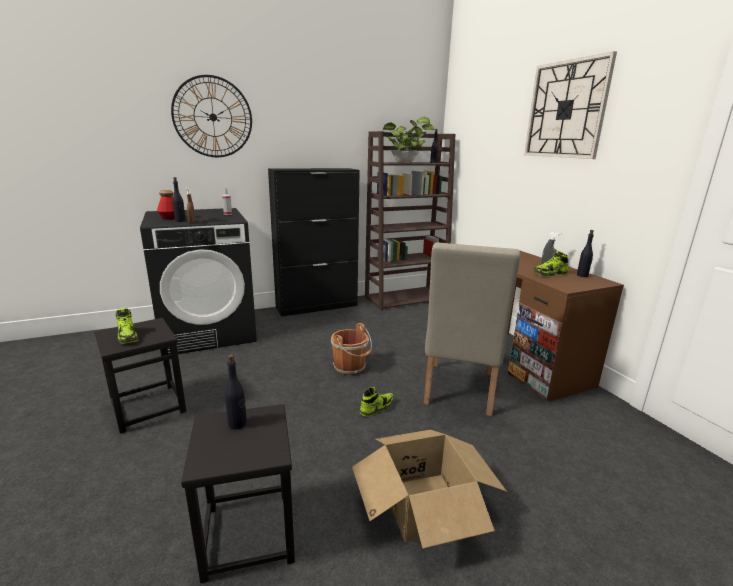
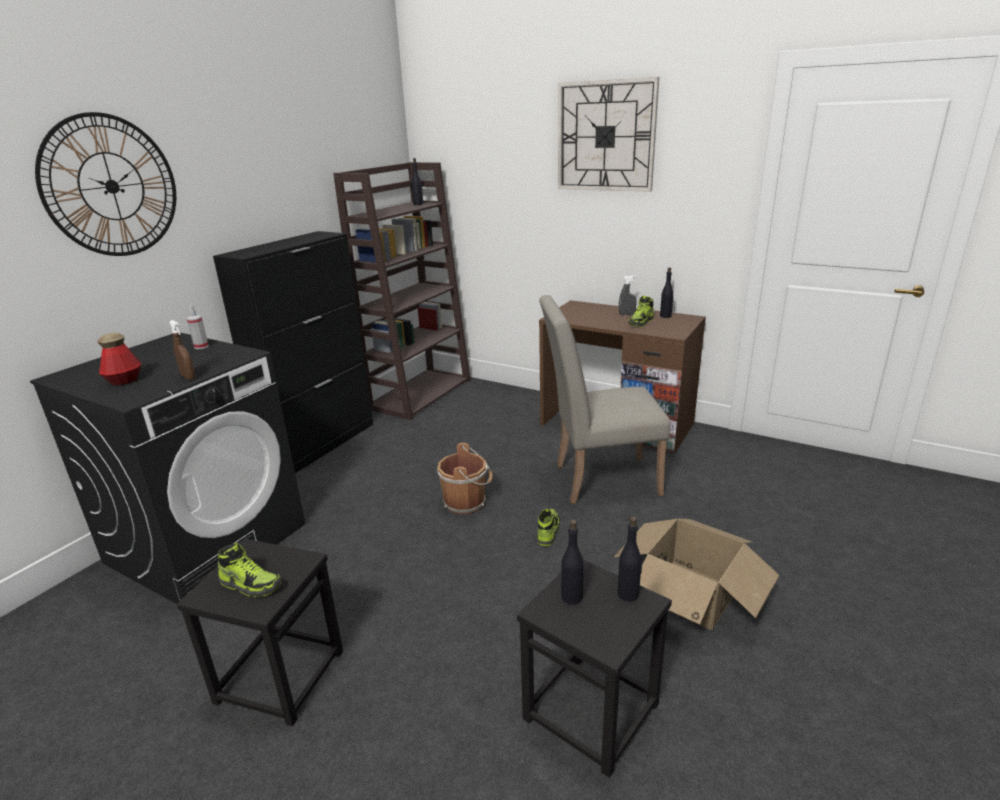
camera: 35 degrees left, 5 degrees up
black bottle [172,177,186,222] -> black bottle moved to [618,516,642,601]
potted plant [382,117,435,163] -> none
beige chair [423,242,520,416] -> beige chair turned 105 degrees clockwise [539,295,671,504]

